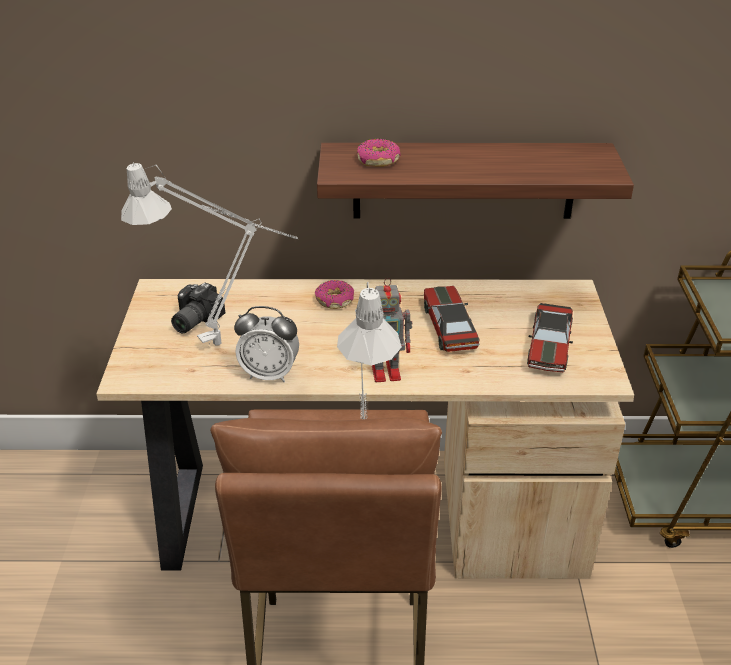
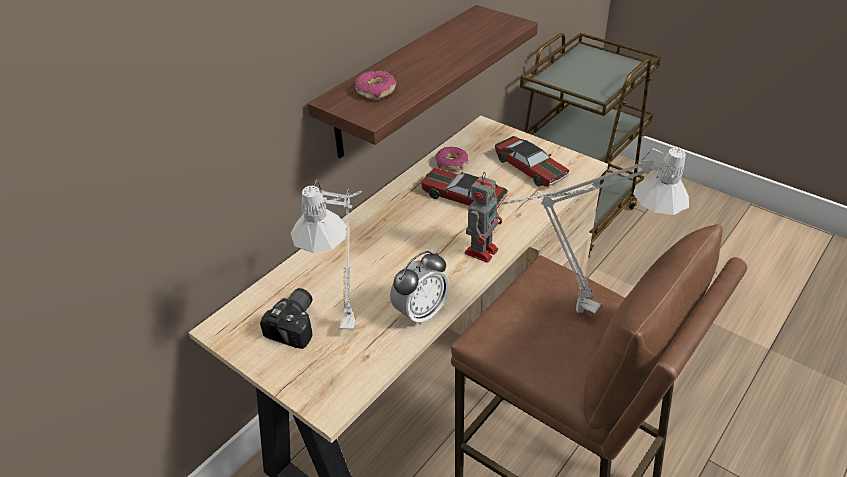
camera: 50 degrees left, 5 degrees up
camera [171,283,225,333] -> camera turned 135 degrees counterclockwise [260,288,313,349]
donut [315,280,354,309] -> donut moved to [435,147,468,171]

